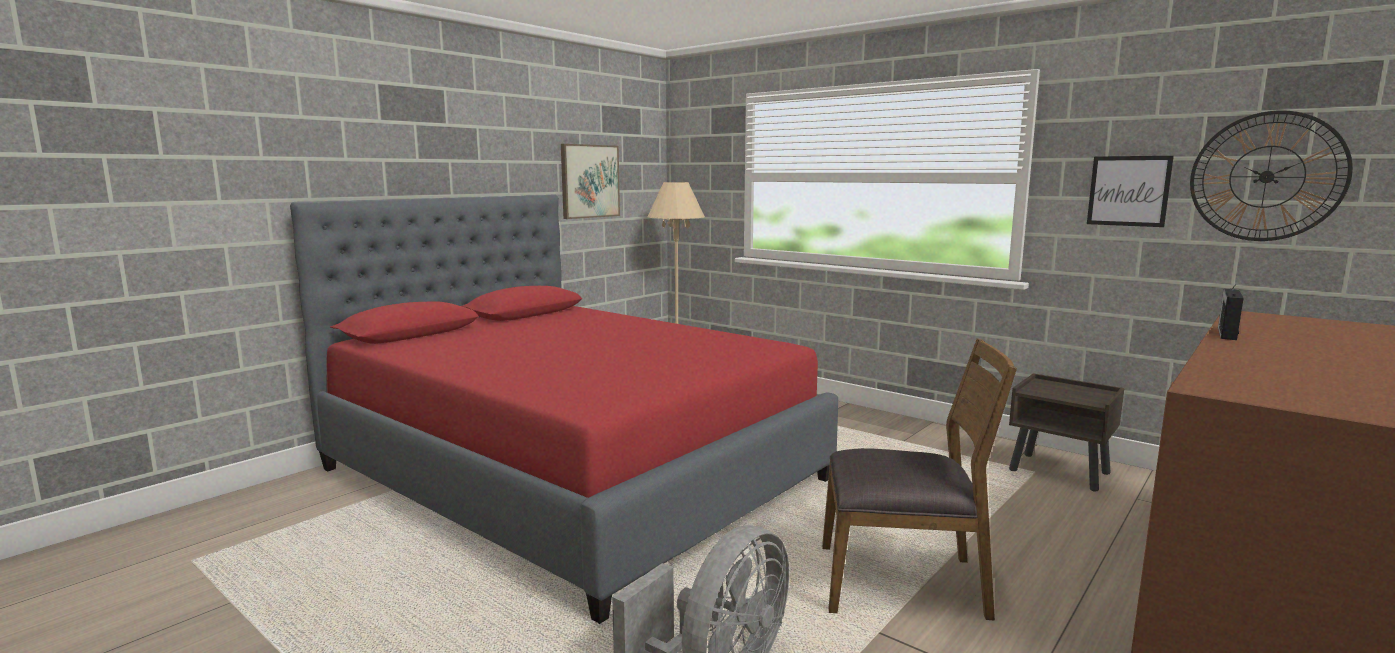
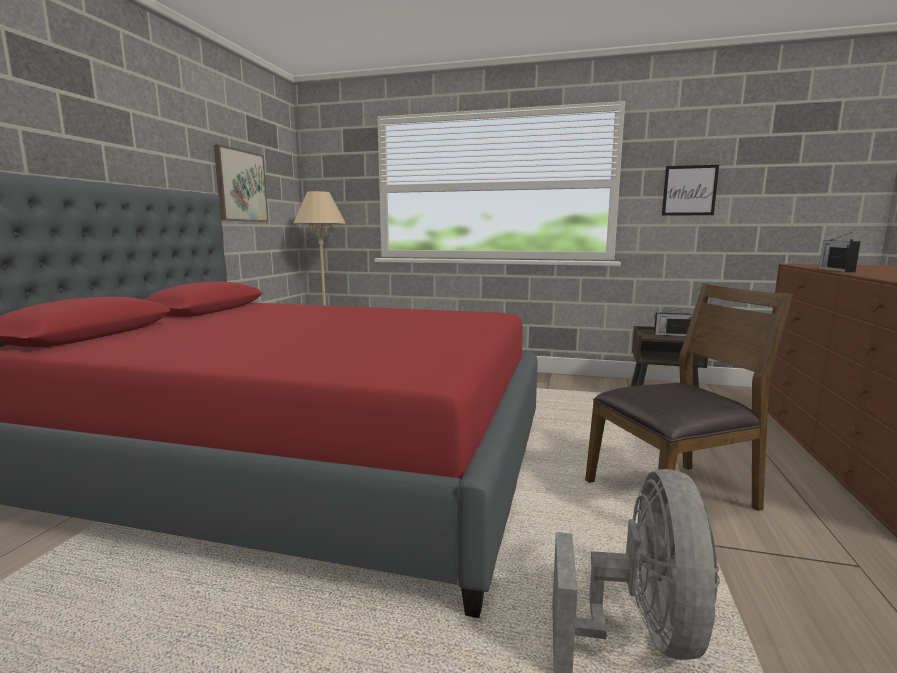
camera: 25 degrees left, 0 degrees up
wall clock [1190,111,1353,241] -> none
none -> radio [654,308,692,336]

